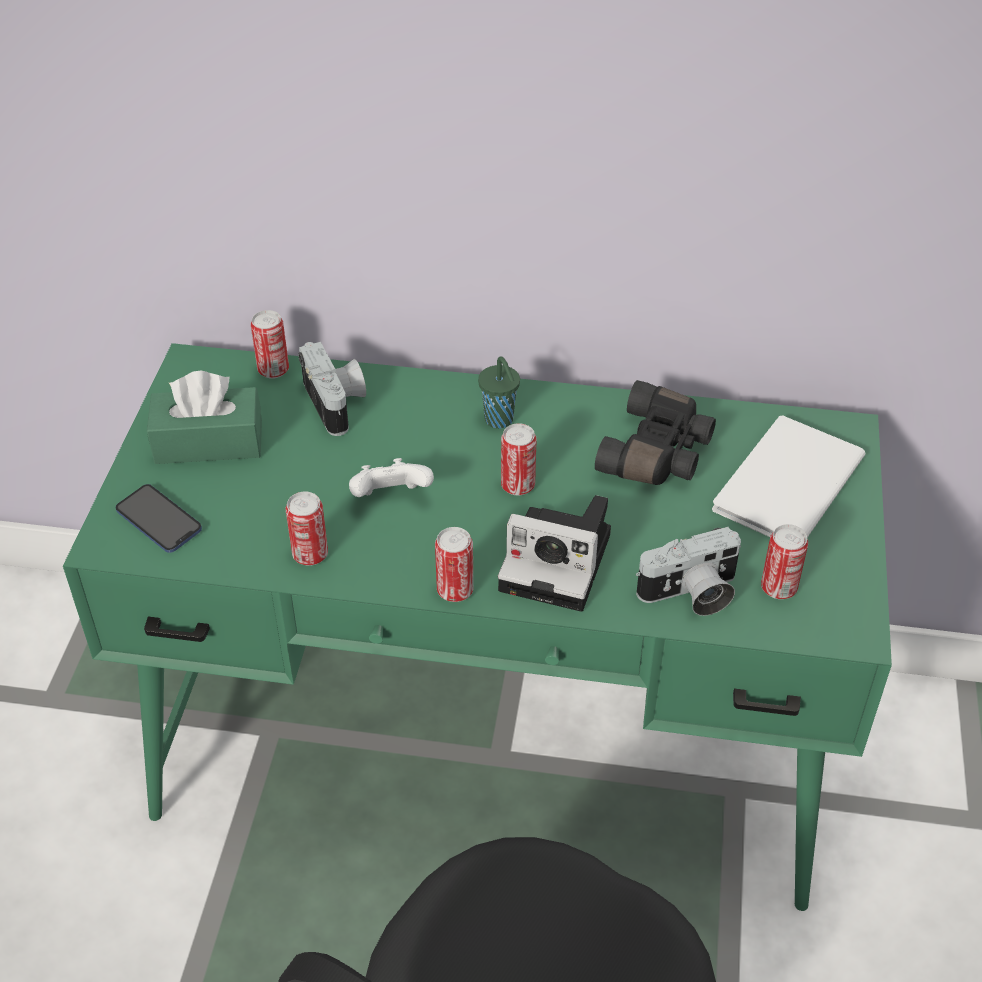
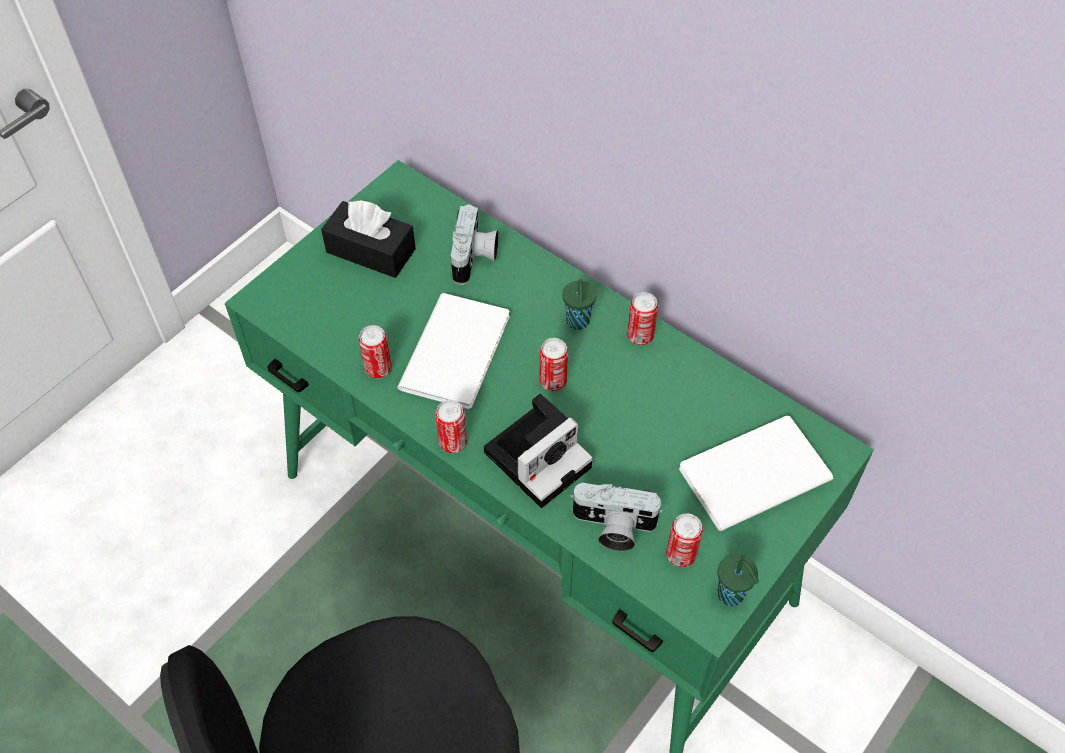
camera: 30 degrees right, 10 degrees up
phone [116,484,202,553] -> none
green tissue box [147,371,262,464] -> black tissue box [321,200,416,278]
can [251,310,289,379] -> can moved to [627,292,658,345]
white game controller [349,458,434,497] -> white book [397,293,510,409]
camera [498,495,611,612] -> camera turned 90 degrees counterclockwise [484,394,593,508]
black binoculars [595,380,716,485] -> none
none -> green cup [717,554,759,606]

